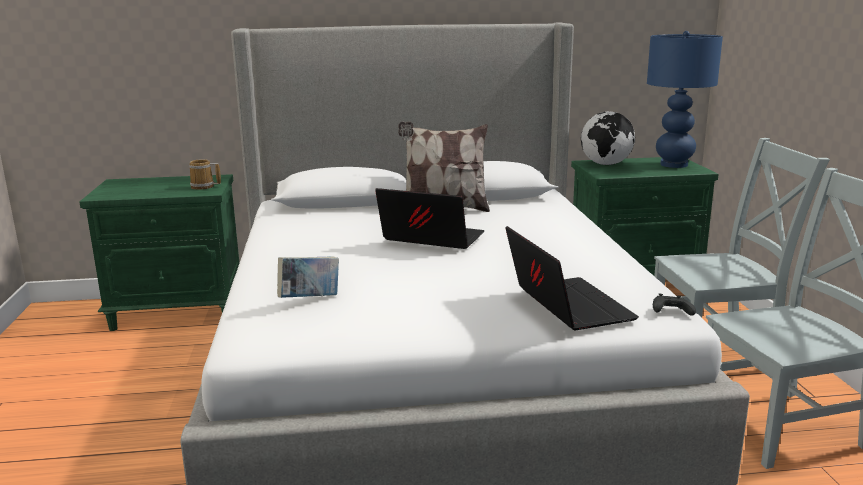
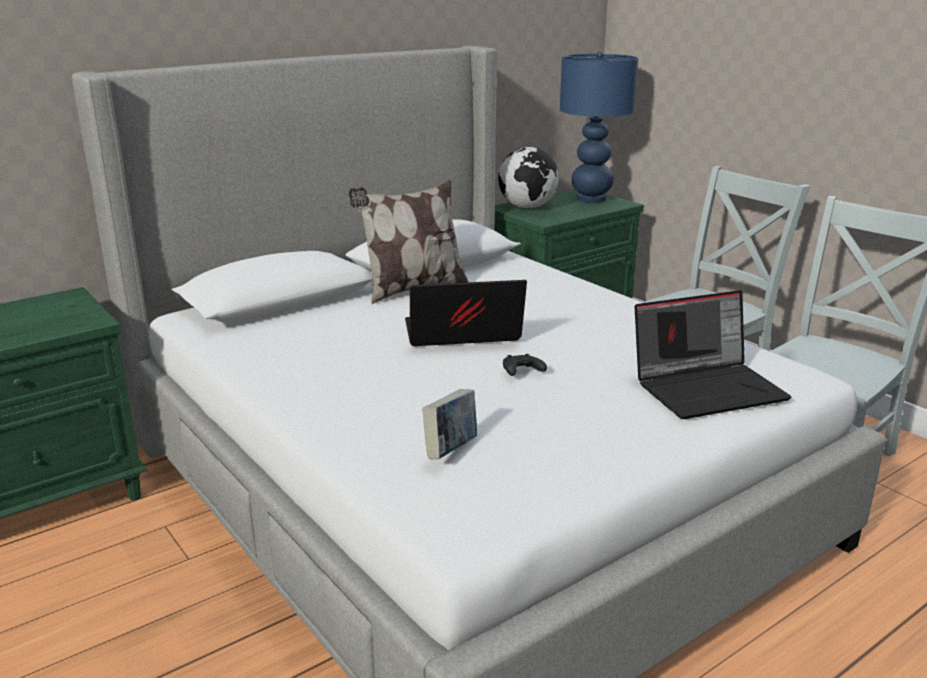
camera: 30 degrees left, 5 degrees up
mug [189,159,221,190] -> none
laptop [505,226,639,331] -> laptop turned 120 degrees clockwise [635,290,791,419]
black game controller [653,294,696,316] -> black game controller moved to [503,354,547,376]

